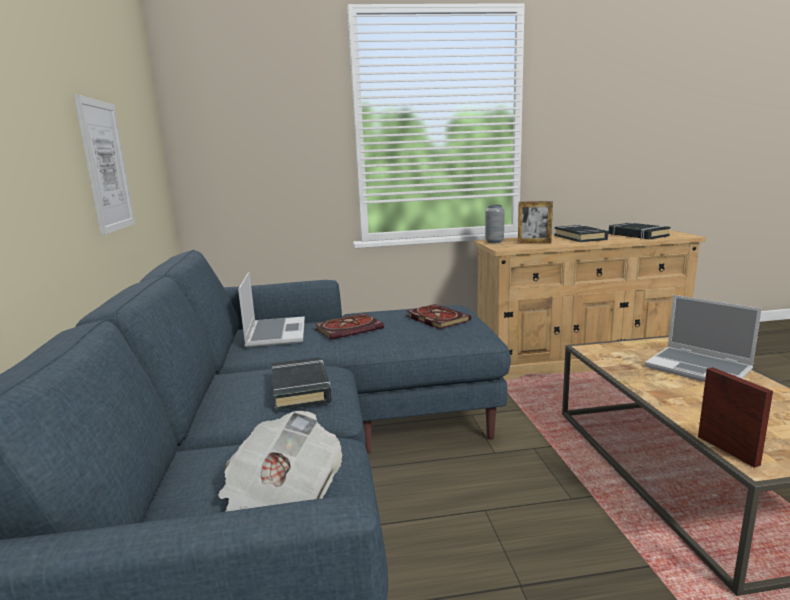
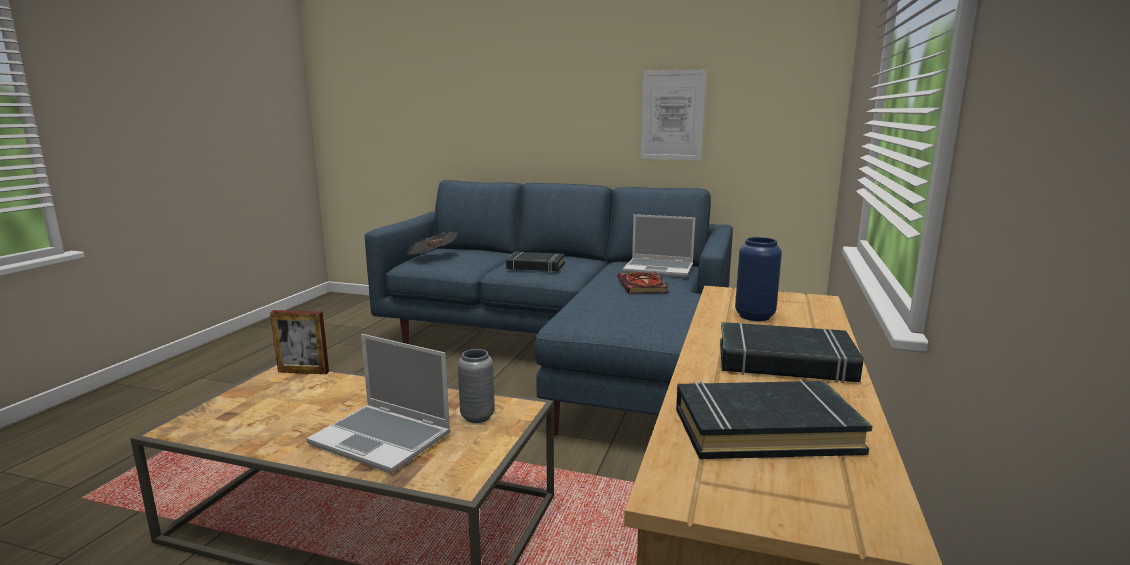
camera: 115 degrees right, 0 degrees up
book [406,304,471,329] -> none
grey vase [485,205,504,243] -> grey vase moved to [458,349,495,423]
picture frame [518,201,553,244] -> blue vase [735,237,782,321]
laptop [645,295,762,382] -> laptop turned 135 degrees counterclockwise [306,334,451,473]

